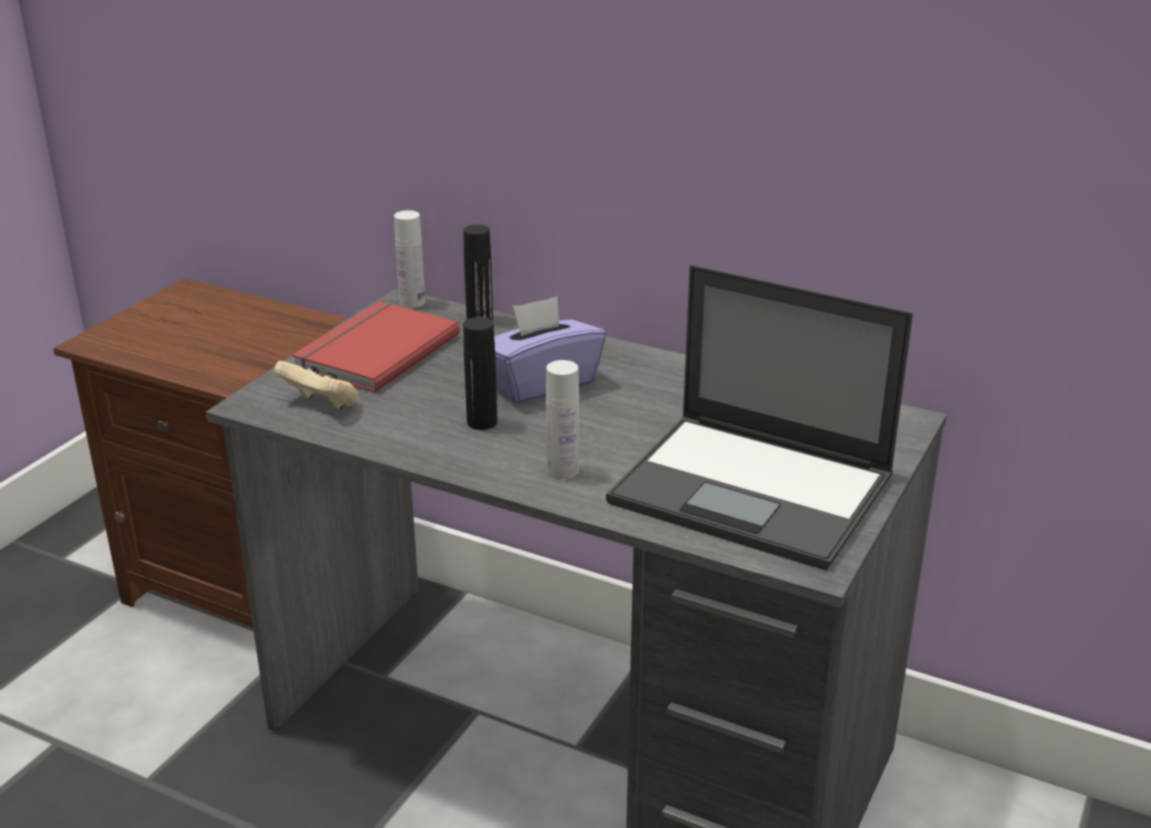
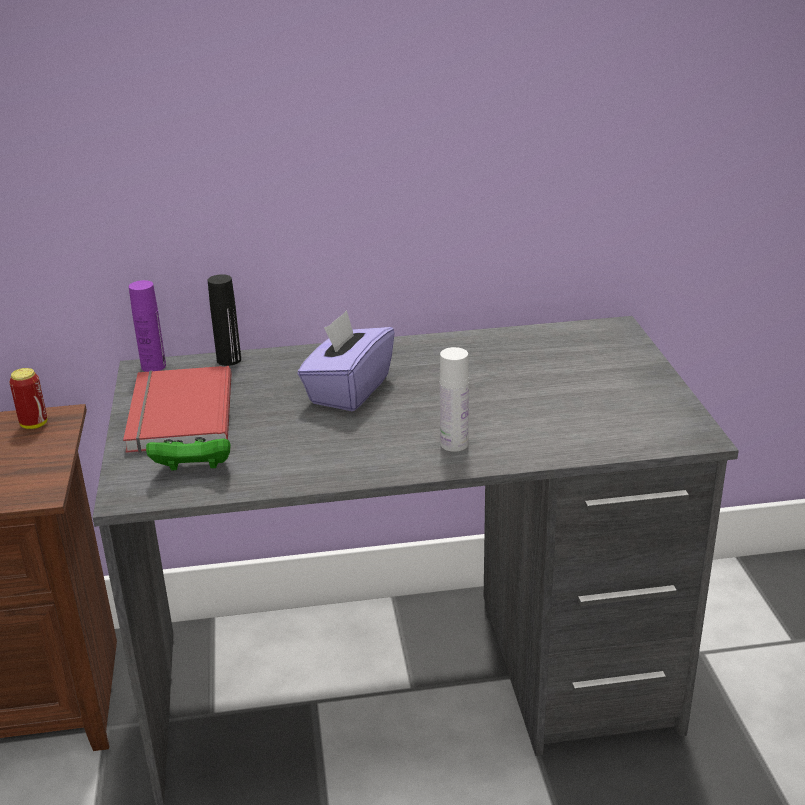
camera: 35 degrees left, 0 degrees up
beige game controller [274,361,358,409] -> green game controller [146,437,230,471]
white bottle [394,210,425,308] -> purple bottle [129,280,166,372]
black bottle [463,317,497,430] -> none
laptop [606,265,913,571] -> none
none -> can [9,368,47,429]

